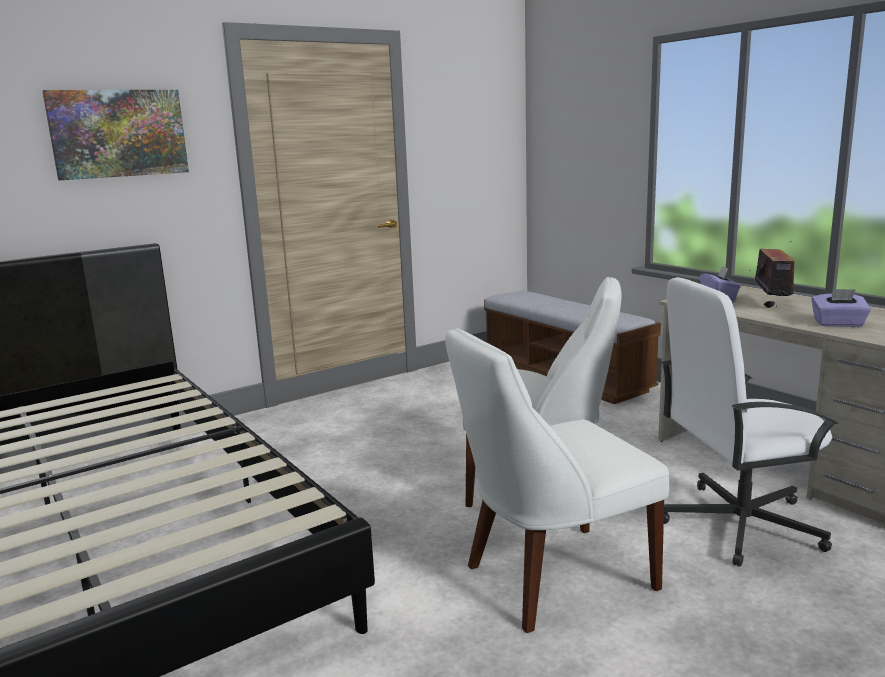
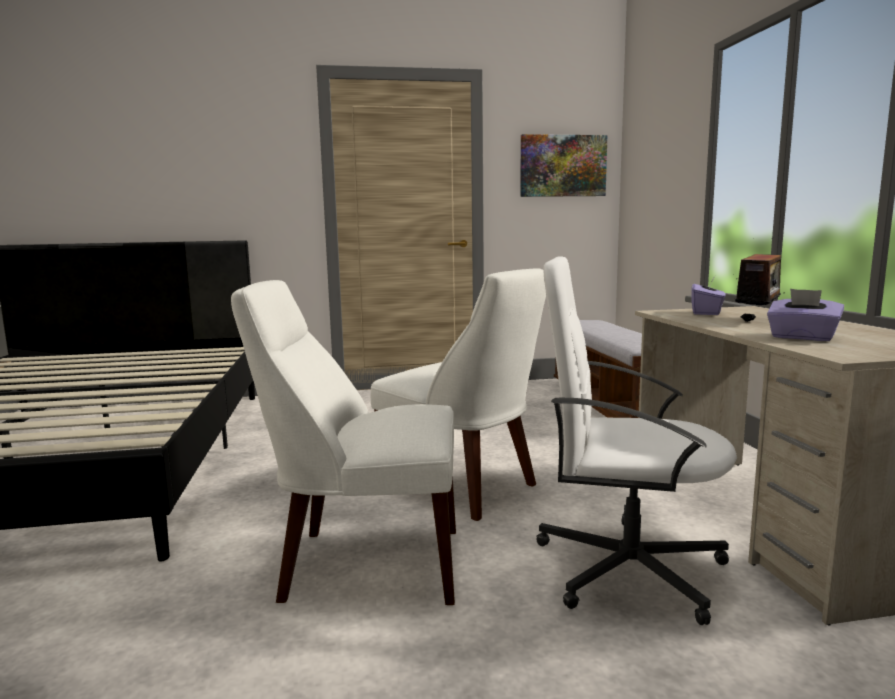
camera: 25 degrees right, 5 degrees down
picture [42,90,189,180] -> picture moved to [520,134,608,197]

